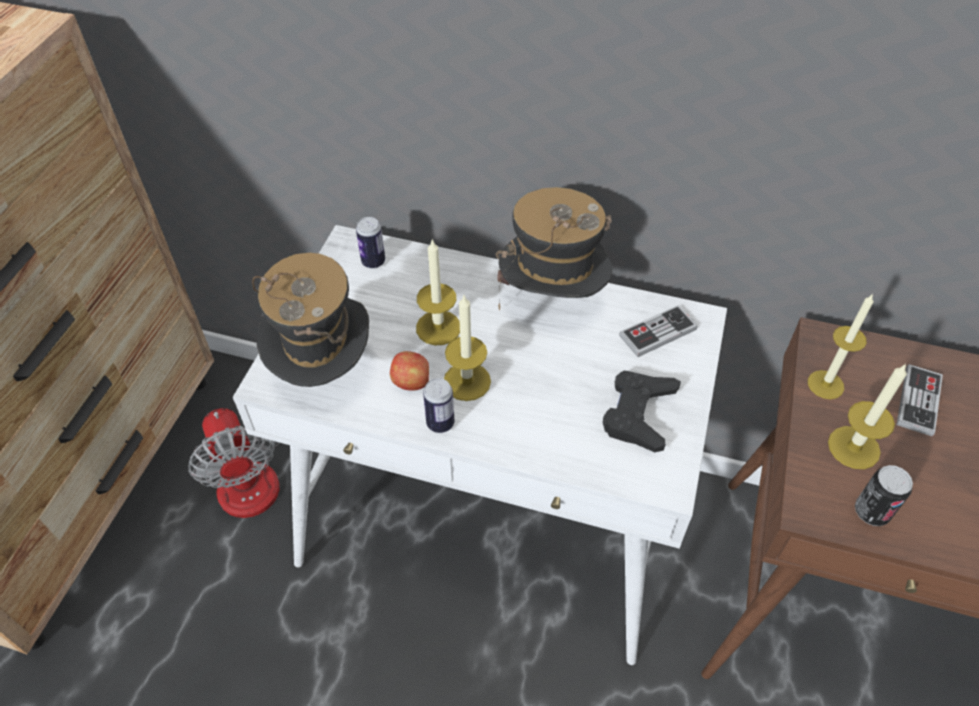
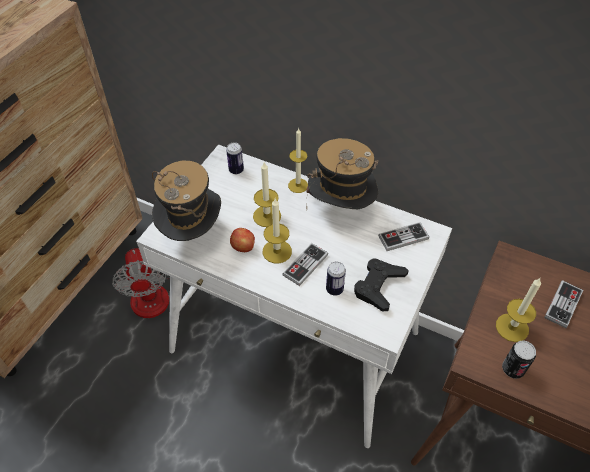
camera: 10 degrees right, 0 degrees up
can [423,378,454,433] -> can moved to [326,262,346,296]
candle [808,293,874,399] -> candle moved to [288,128,308,193]
none -> game controller [282,243,328,286]

